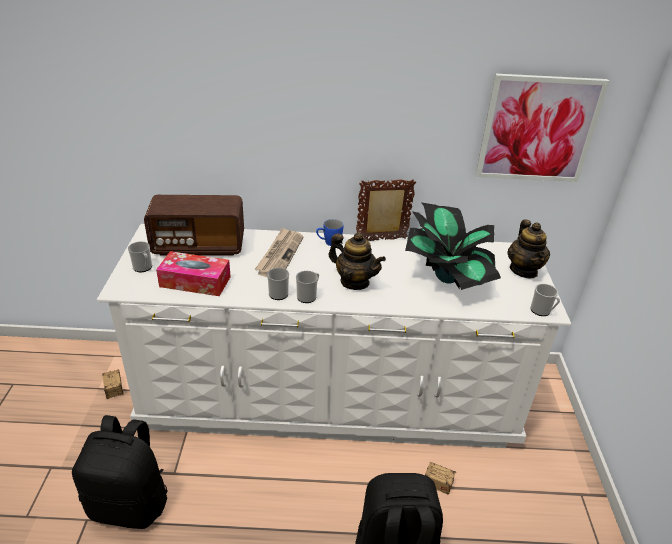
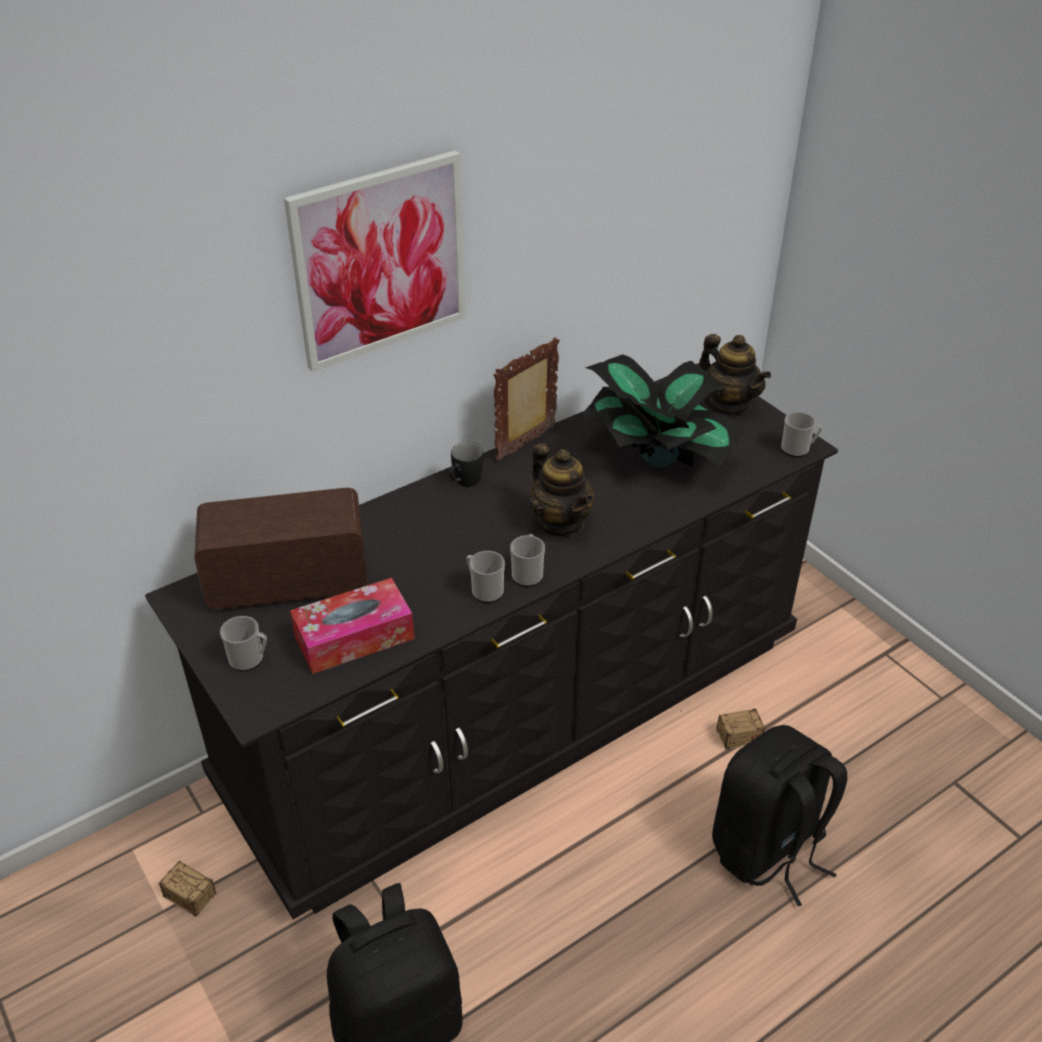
camera: 35 degrees left, 5 degrees up
white dresser [97,224,571,448] -> black dresser [145,363,838,919]
radio [144,195,244,256] -> radio turned 150 degrees counterclockwise [194,488,368,609]
newspaper [254,227,304,277] -> none
blue mug [316,219,343,246] -> black mug [449,442,484,487]
teapot [329,232,386,290] -> teapot turned 60 degrees clockwise [530,443,594,537]
picture [476,74,609,182] -> picture moved to [284,150,466,372]

